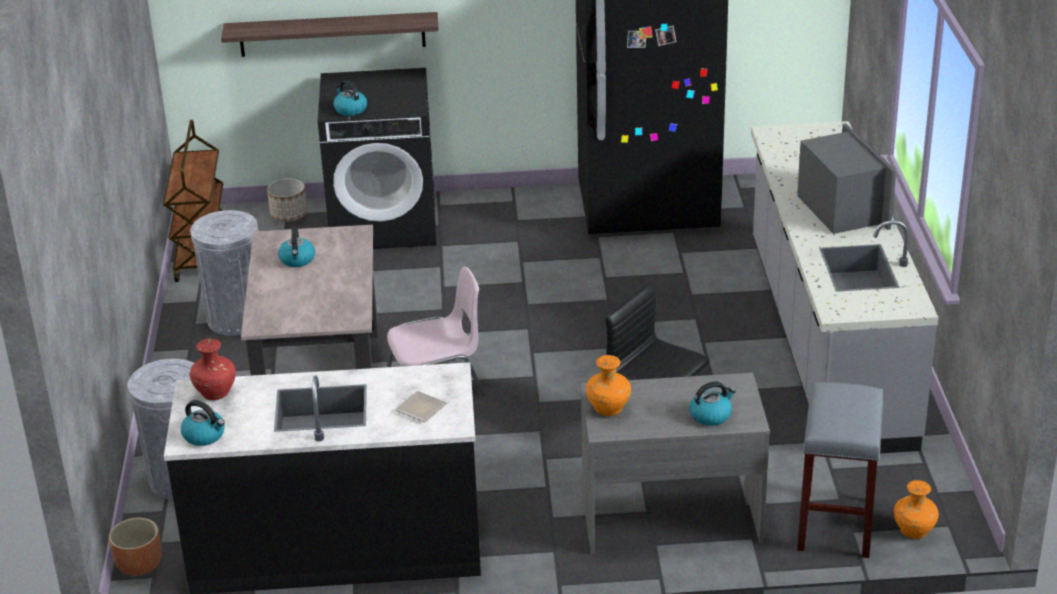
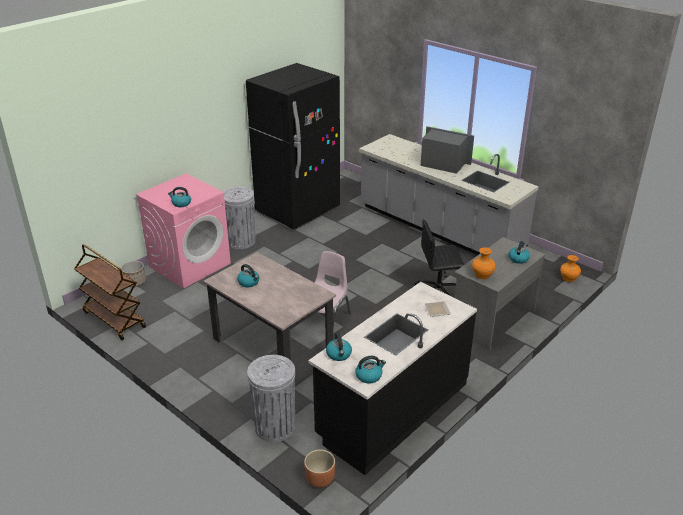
camera: 45 degrees left, 0 degrees up
grey trash can [190,210,258,336] -> grey trash can moved to [223,186,256,249]
red vase [190,339,236,400] -> kettle [326,332,352,361]
shelf [221,12,439,57] -> none
black washing machine [318,68,436,249] -> pink washing machine [136,174,231,289]
grey stool [797,382,883,558] -> none

